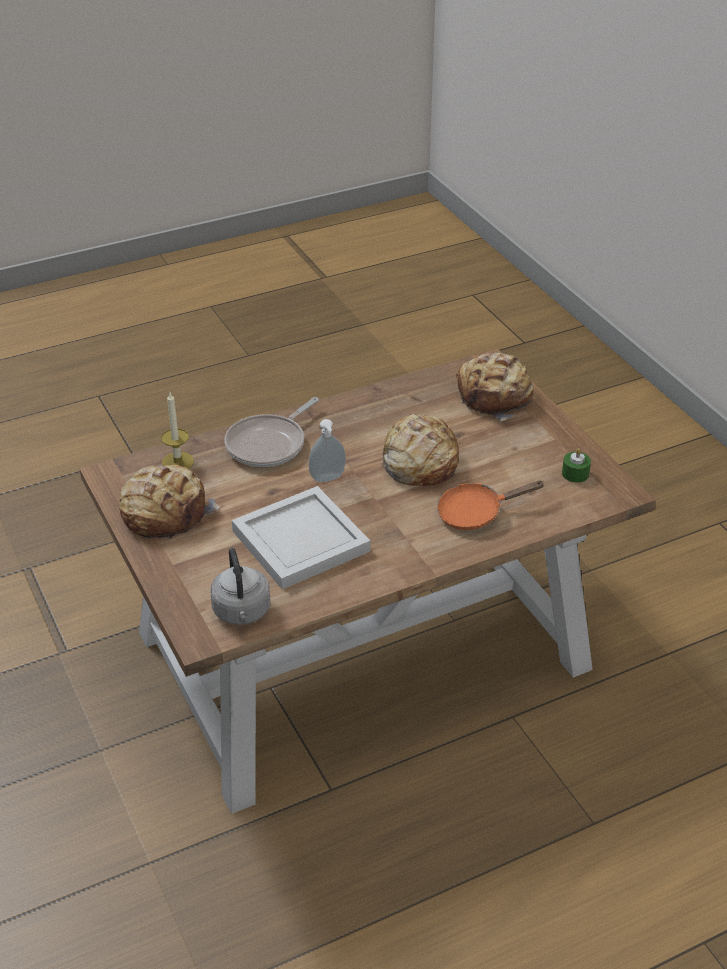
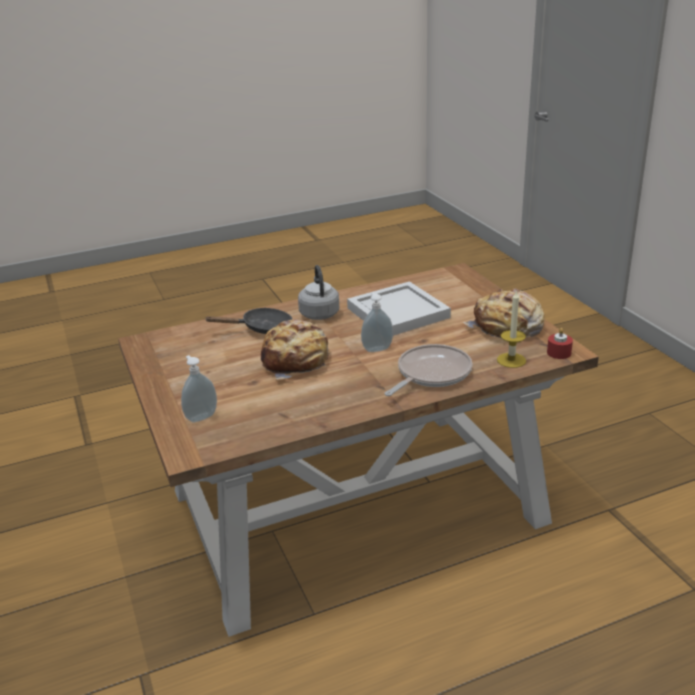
camera: 175 degrees left, 10 degrees down
grey kettle [211,548,271,625] -> grey kettle moved to [298,265,340,320]
orange frying pan [437,480,545,530] -> black frying pan [206,307,293,334]
bread [456,352,535,421] -> soap dispenser [181,355,217,422]
green candle [562,448,591,483] -> none
none -> red candle [547,328,573,359]

